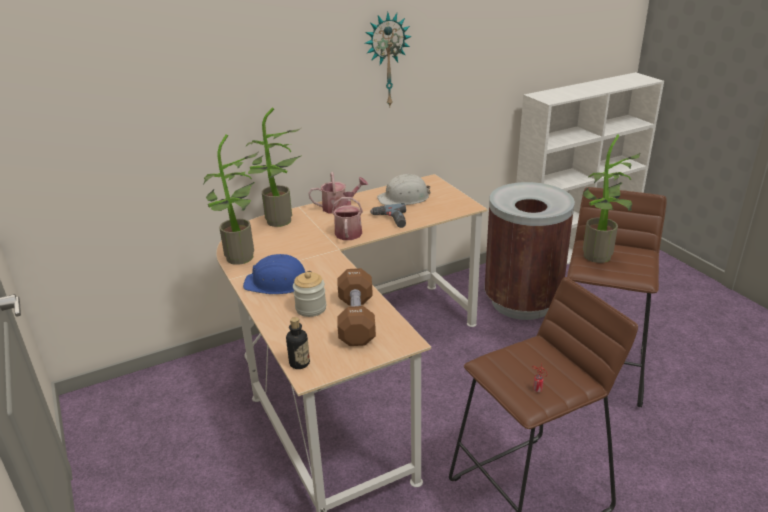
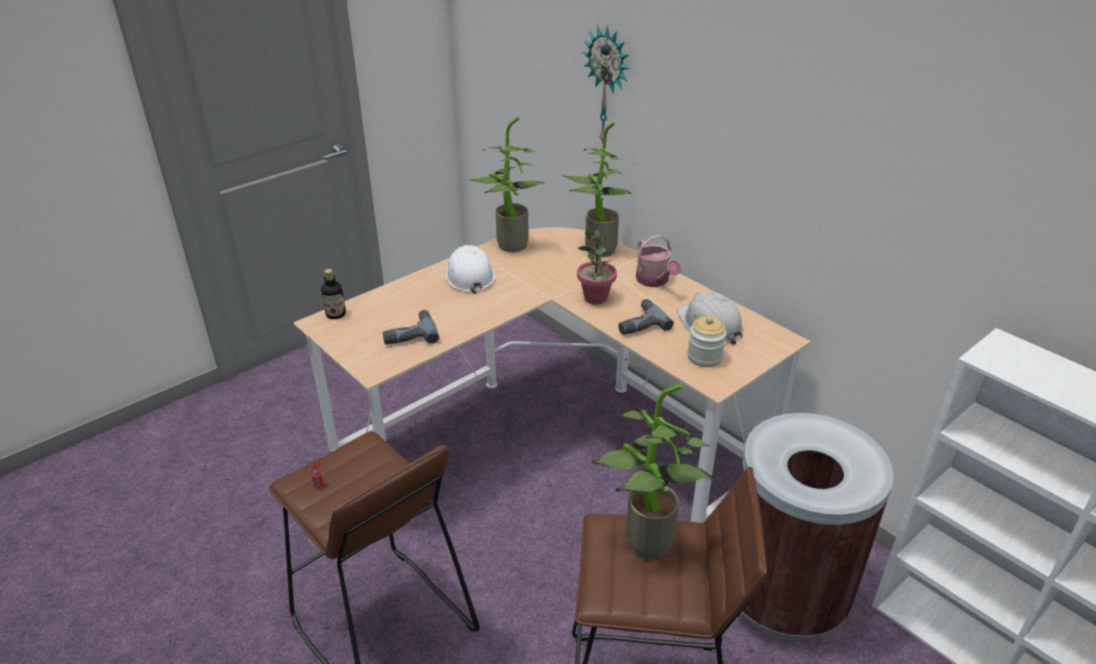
camera: 75 degrees right, 5 degrees up
blue hard hat [243,254,311,294] -> white hard hat [446,245,495,294]
jar [293,272,326,317] -> jar moved to [687,316,727,367]
watering can [332,191,363,240] -> potted plant [577,230,617,304]
brown dumbbell [337,268,376,346] -> power drill [383,310,439,344]
wall clock [365,12,412,106] -> wall clock moved to [583,25,630,144]

